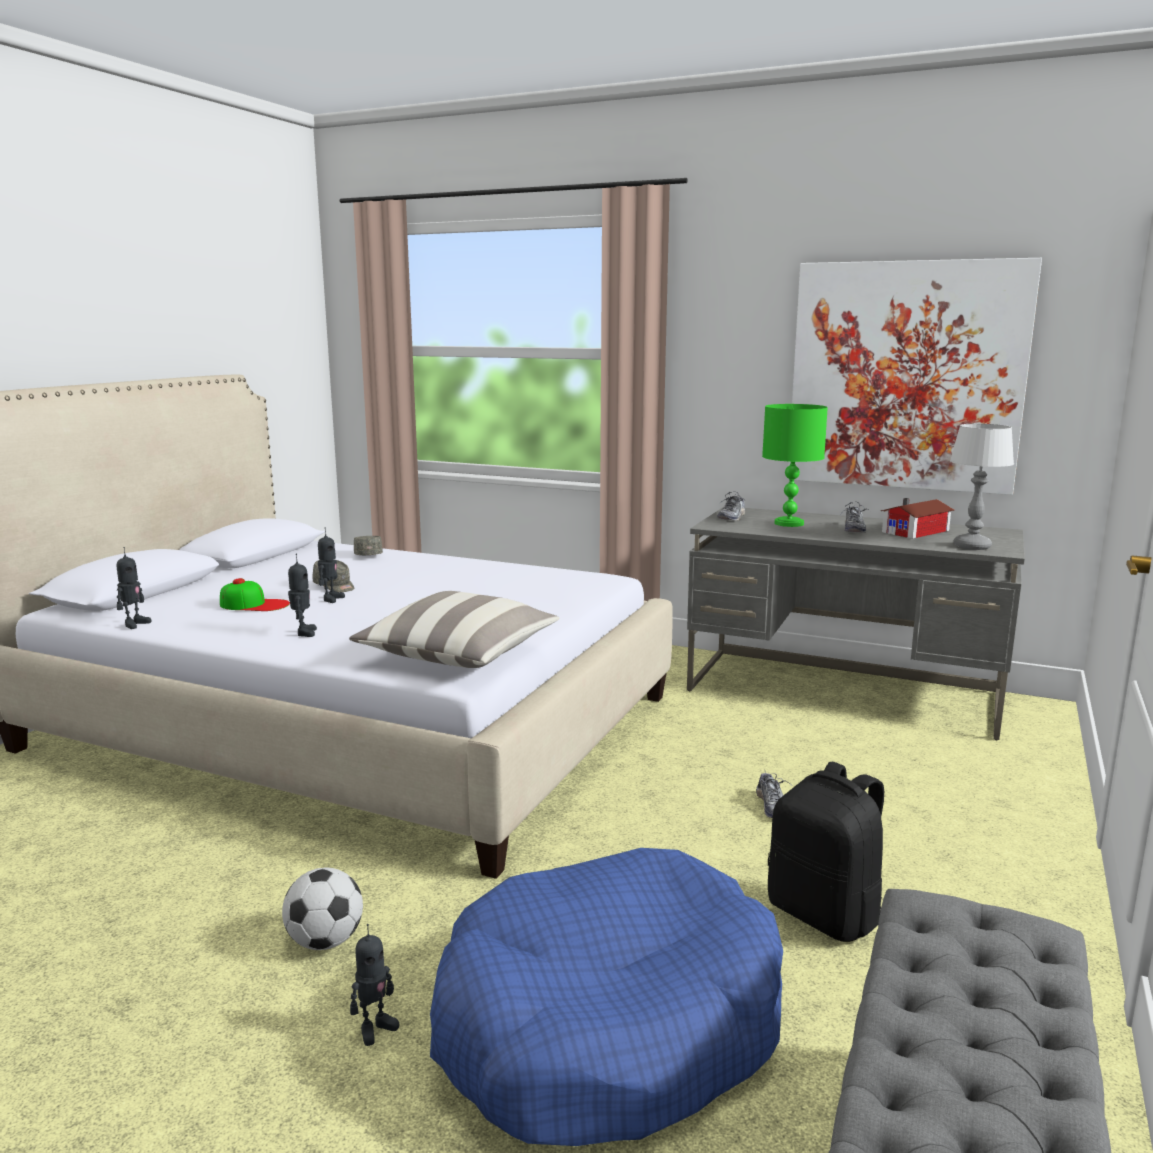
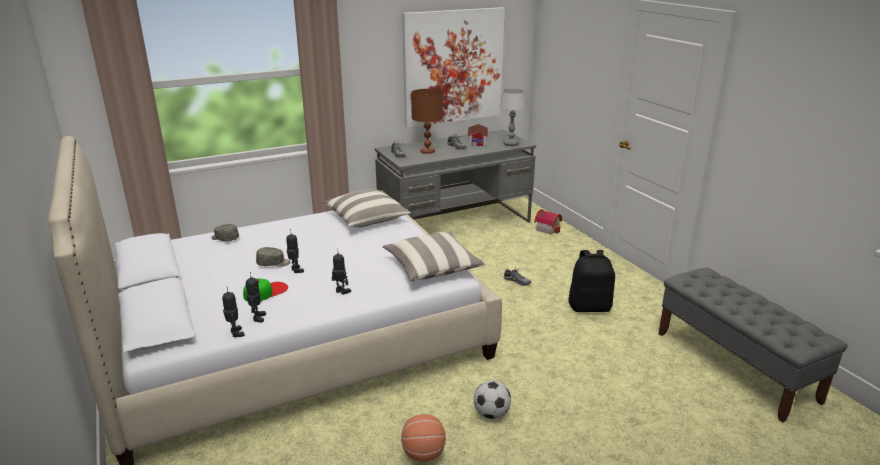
camera: 50 degrees left, 10 degrees up
toy robot [350,924,399,1046] -> toy robot moved to [246,272,266,323]
blue dog bed [430,848,783,1146] -> none
green table lamp [762,404,828,527] -> brown table lamp [411,89,443,154]
none -> pillow [323,189,411,227]
none -> basketball [401,414,446,462]
none -> toy house [534,209,562,235]

